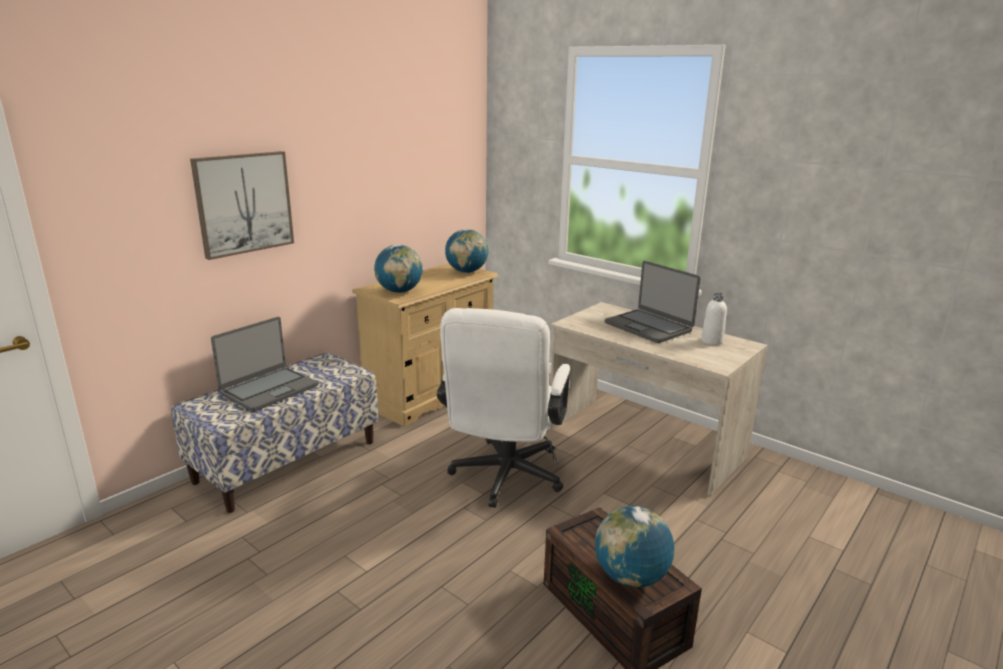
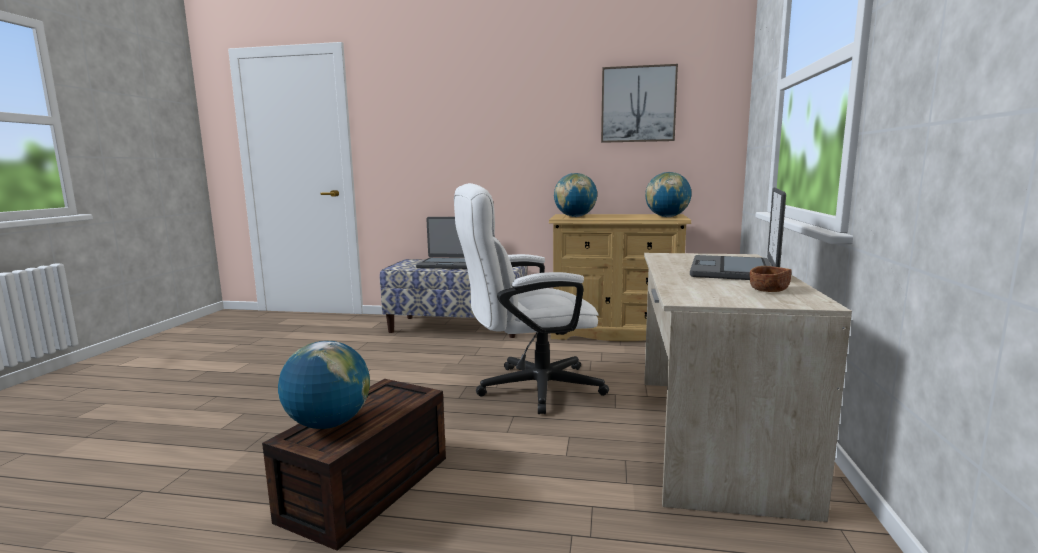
camera: 60 degrees right, 10 degrees down
picture [190,151,294,260] -> picture moved to [601,64,678,143]
white bottle [701,293,727,345] -> brown bowl [750,266,791,292]

